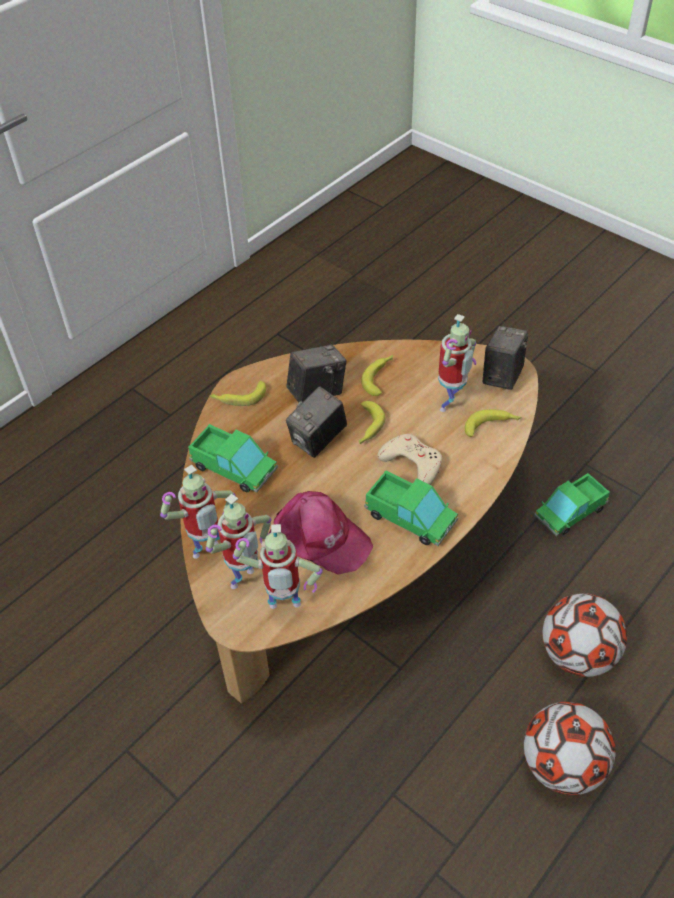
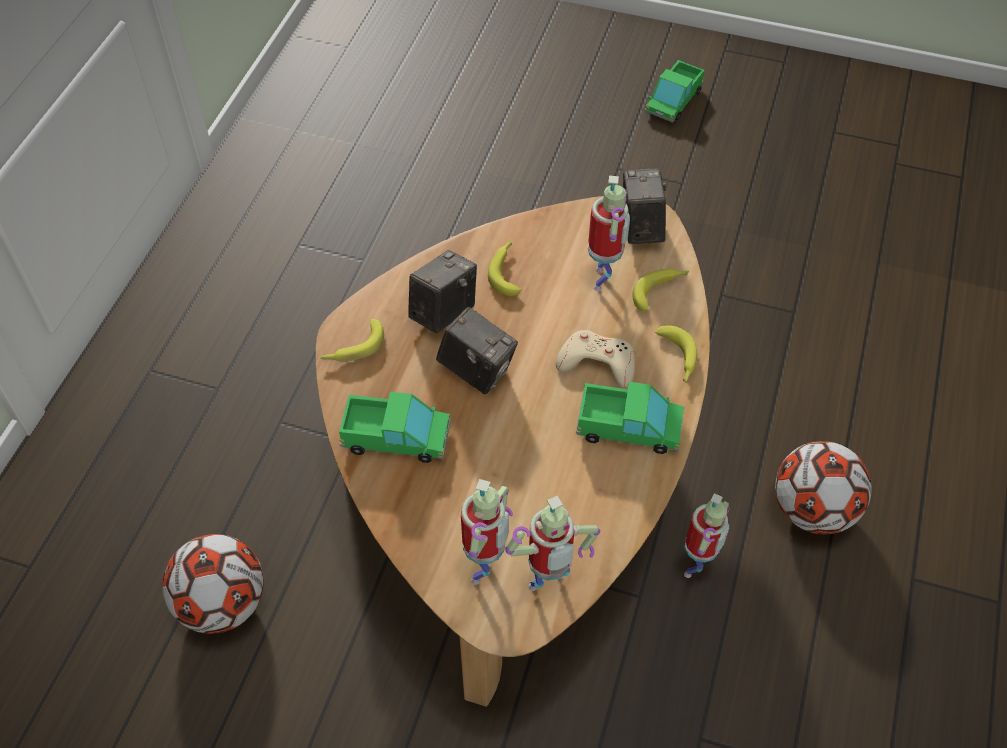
camera: 25 degrees left, 5 degrees up
toy robot [160,465,235,559] -> toy robot moved to [684,493,729,578]
pink cap [269,491,373,575] -> none
camera [286,386,347,458] -> camera turned 75 degrees counterclockwise [436,307,518,394]
banana [359,401,385,444] -> banana moved to [655,325,697,383]
football [524,702,616,795] -> football moved to [162,534,264,634]
toy truck [534,473,610,536] -> toy truck moved to [645,60,704,123]

